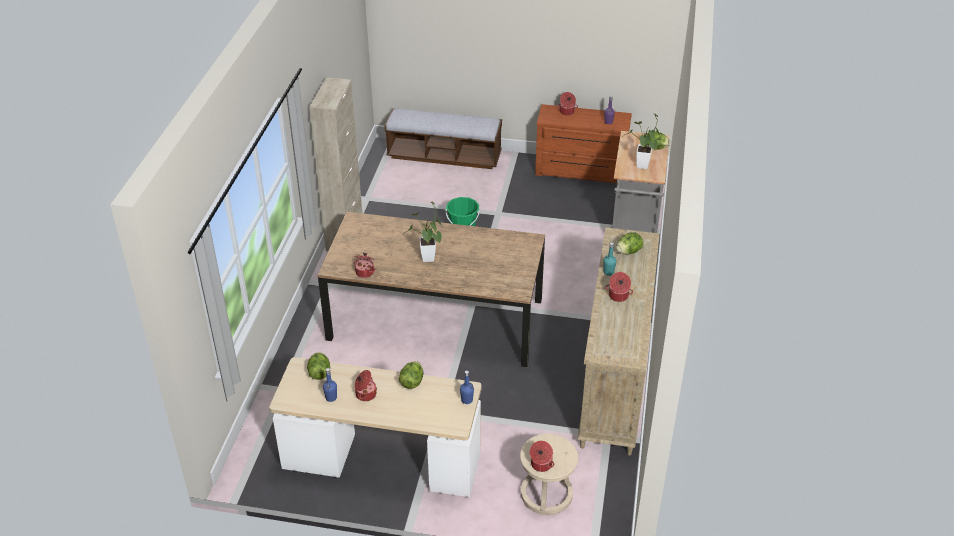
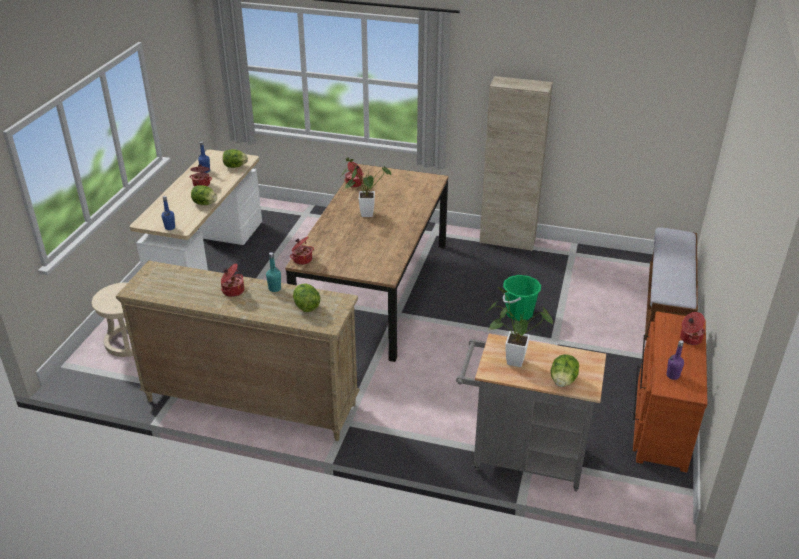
camera: 95 degrees right, 5 degrees down
cooking pot [529,441,554,472] -> cooking pot moved to [290,237,314,265]

